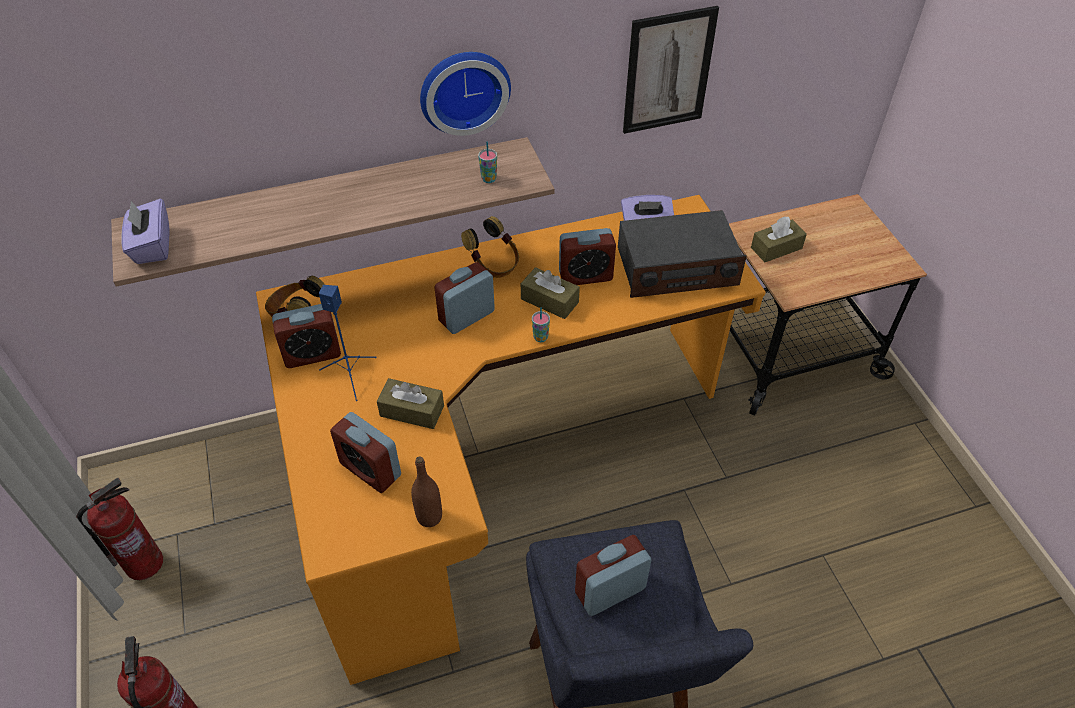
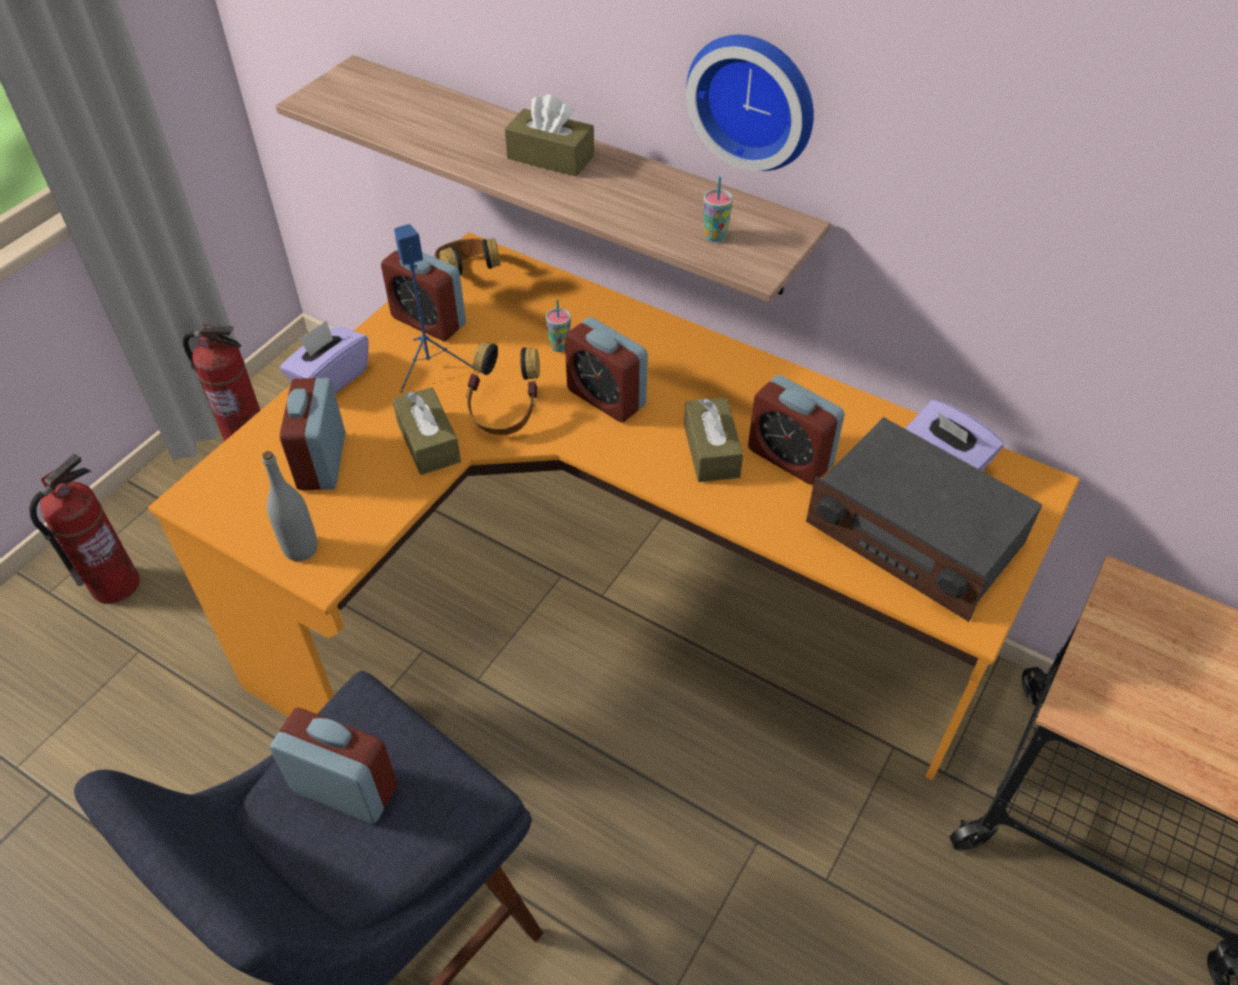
camera: 50 degrees right, 0 degrees up
purple tissue box [121,198,170,264] -> purple tissue box moved to [280,321,369,394]
brown bottle [411,456,442,527] -> grey bottle [262,451,318,561]
alarm clock [434,262,495,334] -> alarm clock turned 150 degrees counterclockwise [565,317,648,423]
headphones [461,216,519,278] -> headphones moved to [466,342,540,435]
cup [532,307,550,342] -> cup moved to [546,300,571,352]
picture [623,6,719,134] -> none
brown tissue box [751,216,807,262] -> brown tissue box moved to [505,94,594,177]

